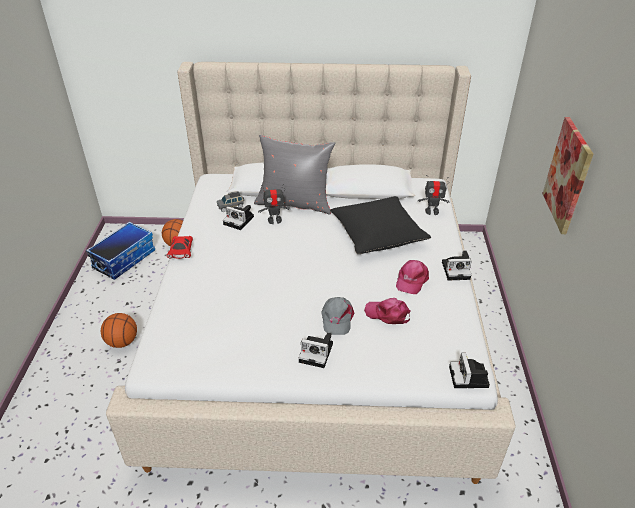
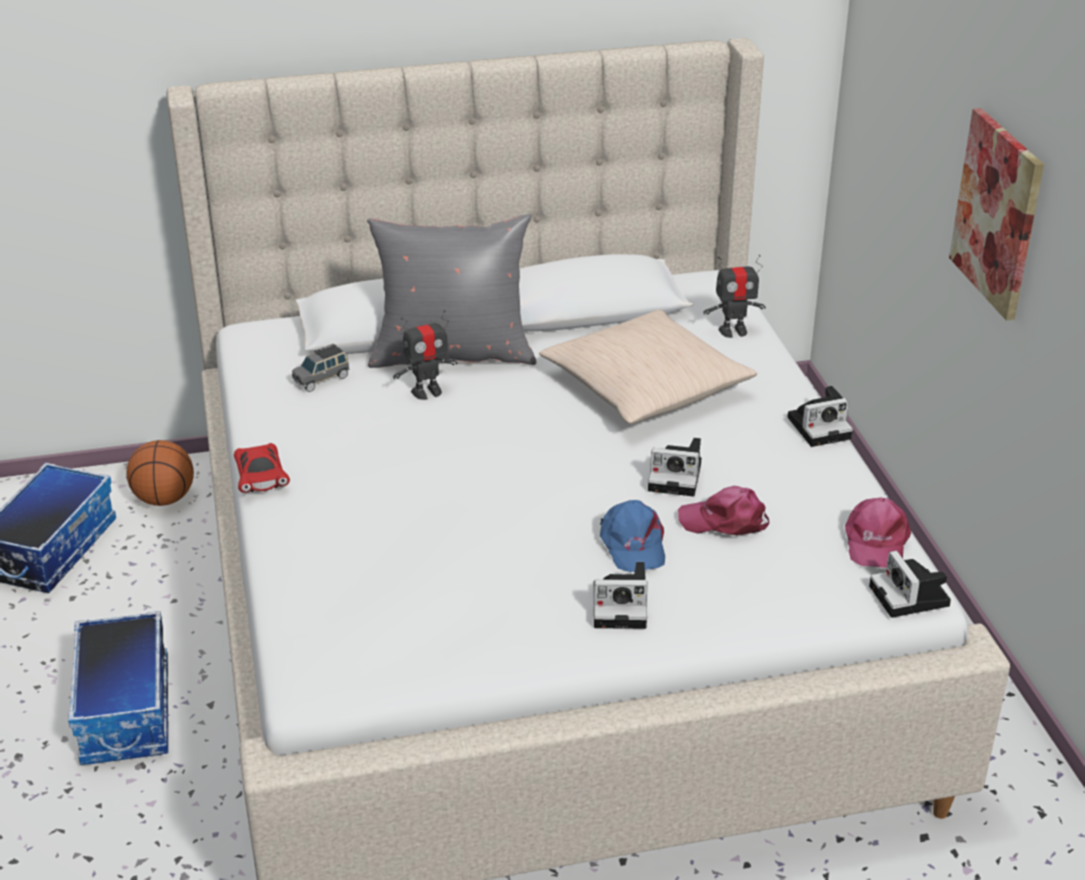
camera: 15 degrees left, 5 degrees down
basketball [101,313,137,348] -> storage box [68,611,168,765]
camera [223,205,254,230] -> camera moved to [648,438,701,497]
grey cap [322,297,354,335] -> blue cap [600,500,665,572]
black pillow [330,196,431,254] -> beige pillow [539,310,757,424]
pink cap [396,260,429,294] -> pink cap moved to [845,498,911,568]

